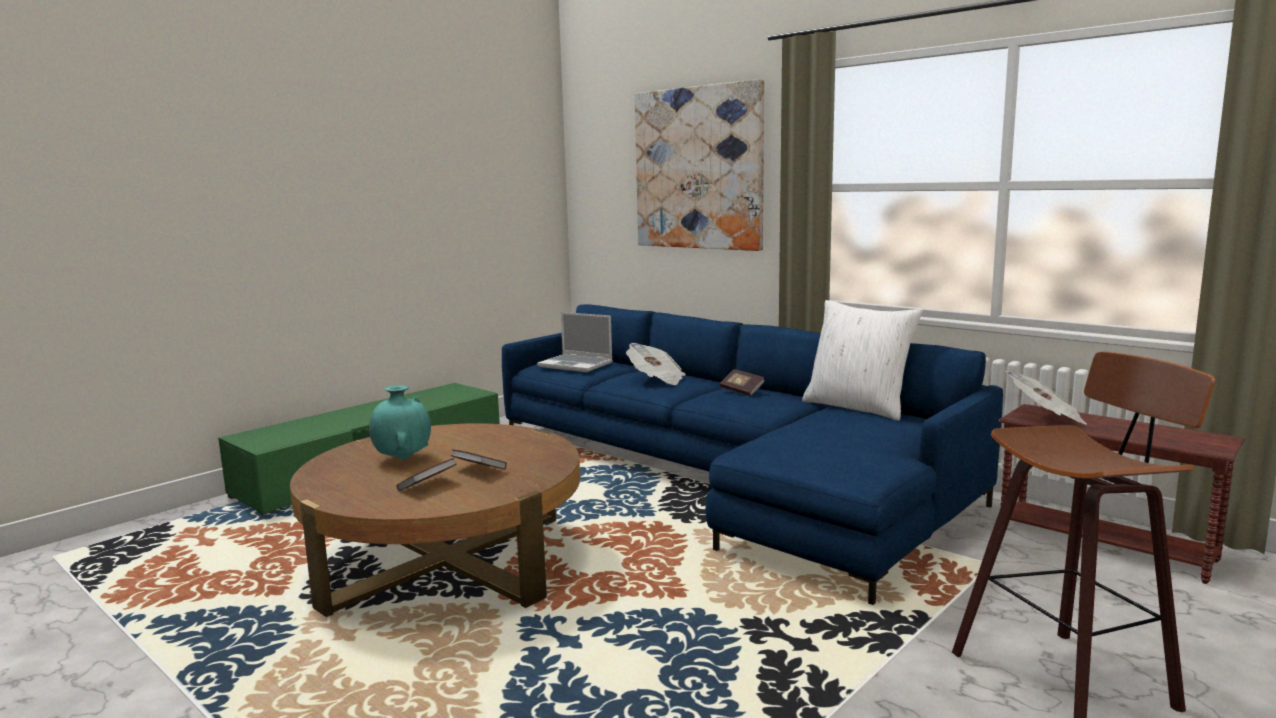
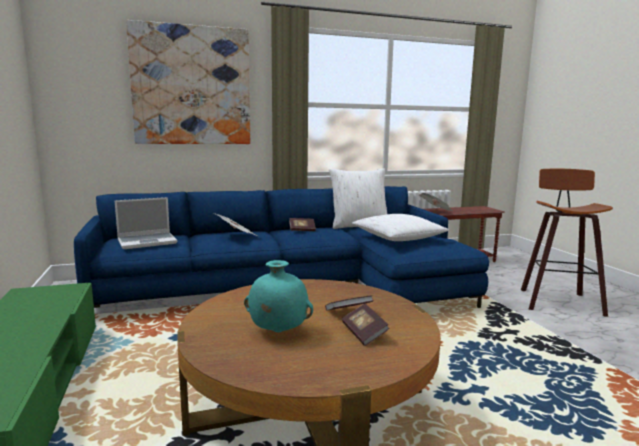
camera: 60 degrees left, 0 degrees up
none -> white pillow [352,214,449,241]

